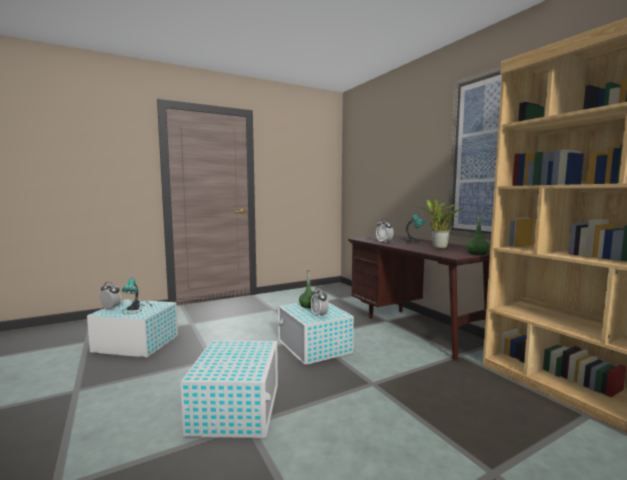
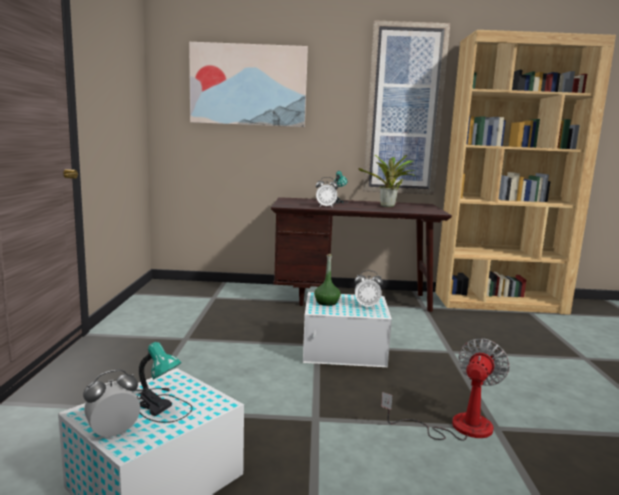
camera: 60 degrees left, 5 degrees up
white storage box [181,340,278,438] -> fan [381,339,510,441]
green bottle [466,213,490,255] -> none
none -> picture [189,42,308,127]

